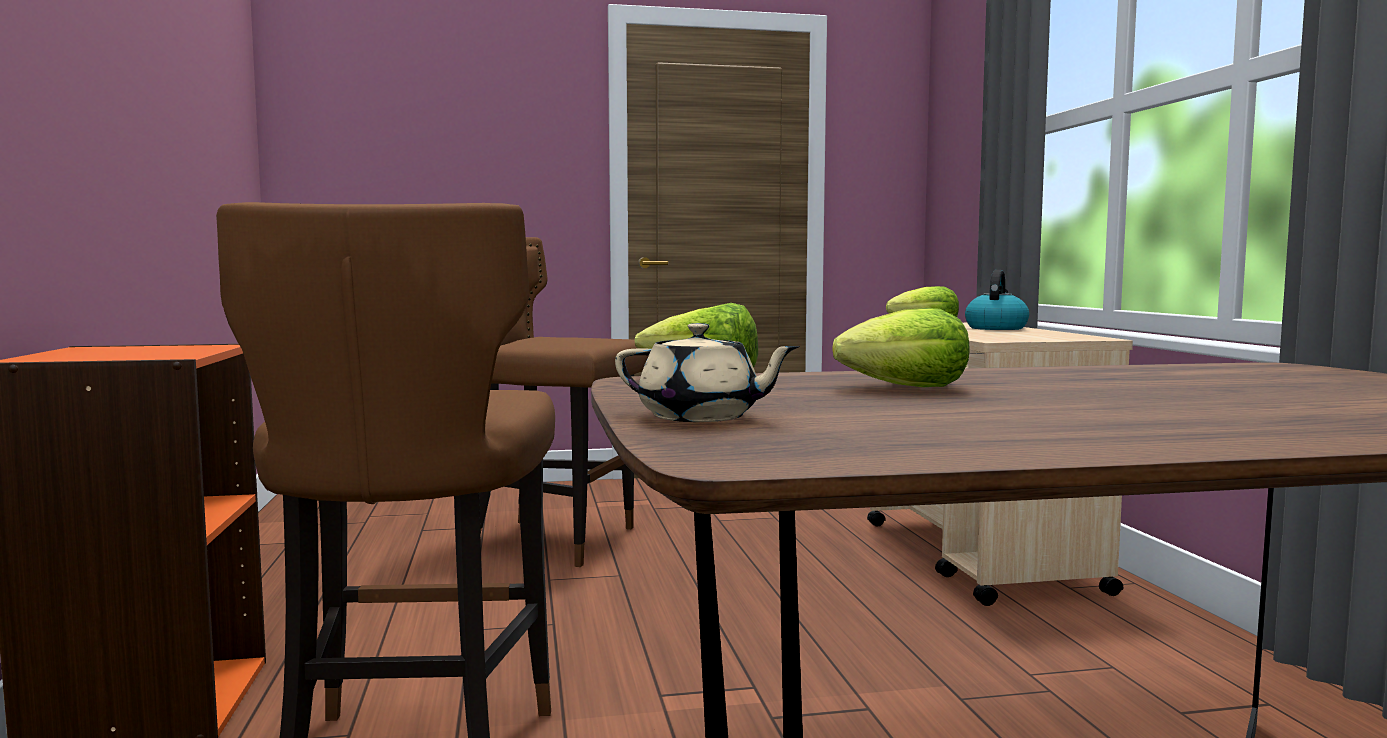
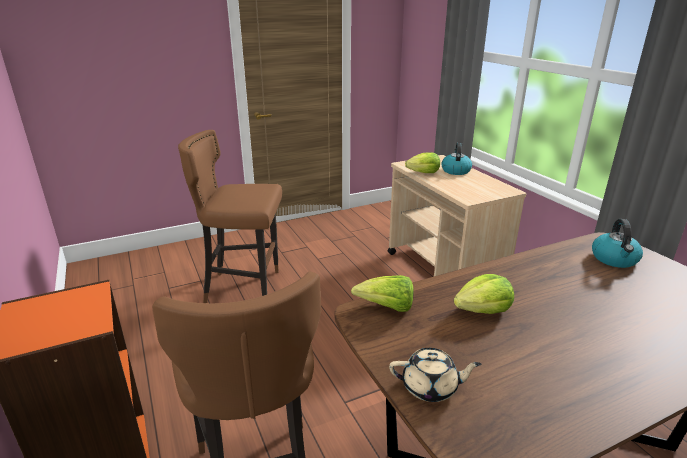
camera: 15 degrees left, 20 degrees up
none -> kettle [592,219,643,268]

